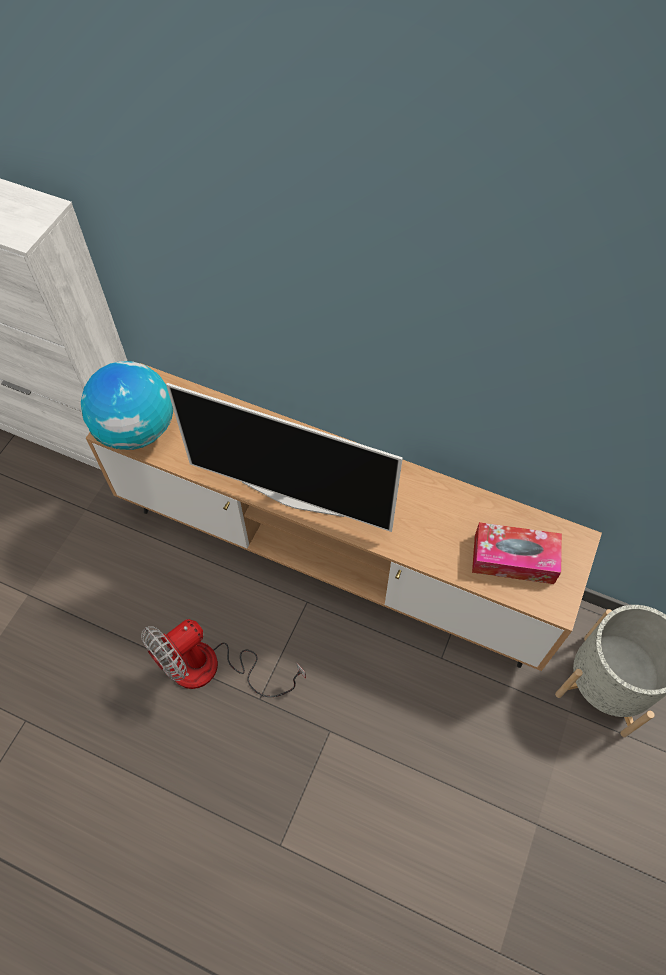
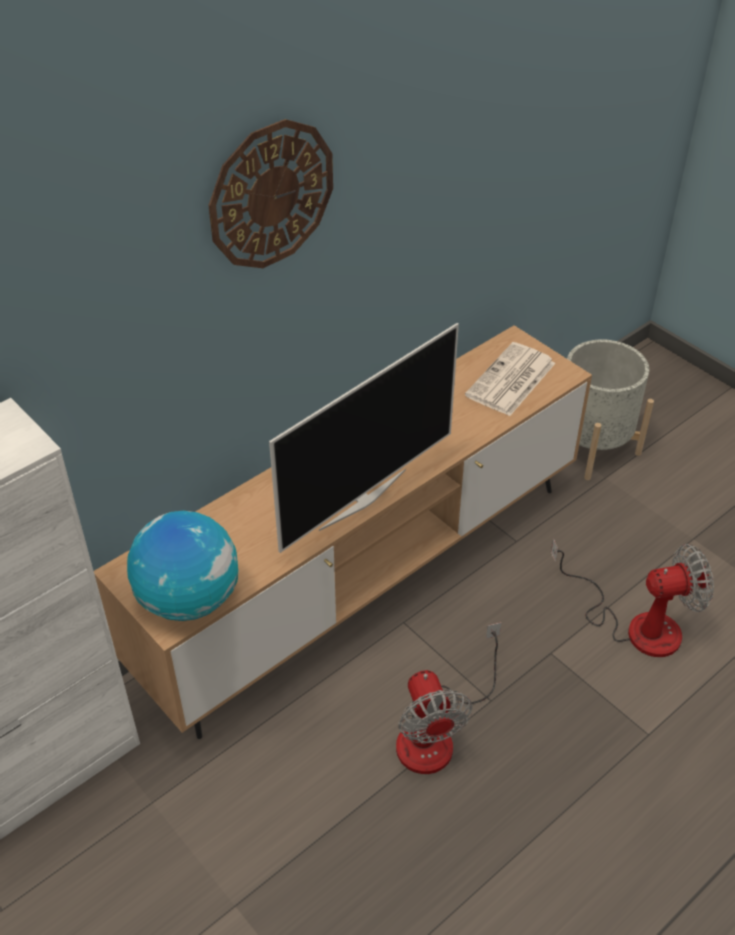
camera: 65 degrees left, 15 degrees down
tissue box [472,522,562,584] -> newspaper [465,342,555,416]
none -> wall clock [208,119,333,268]
none -> fan [551,539,714,657]

